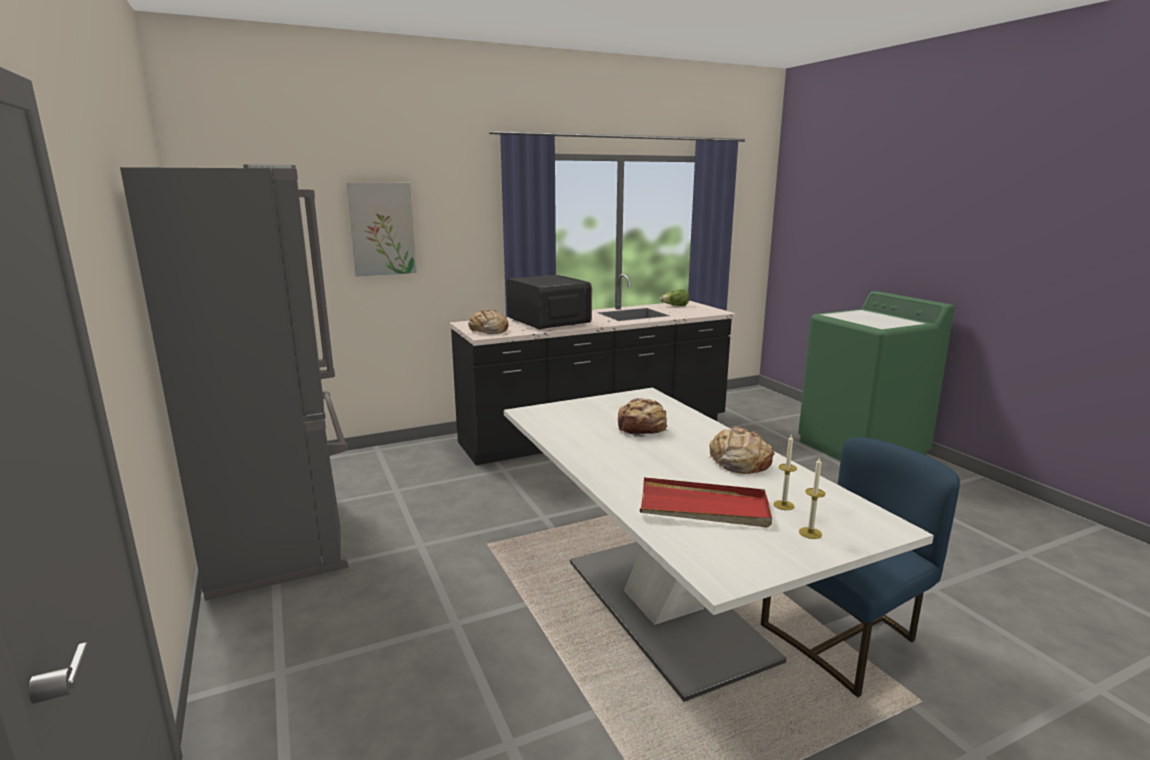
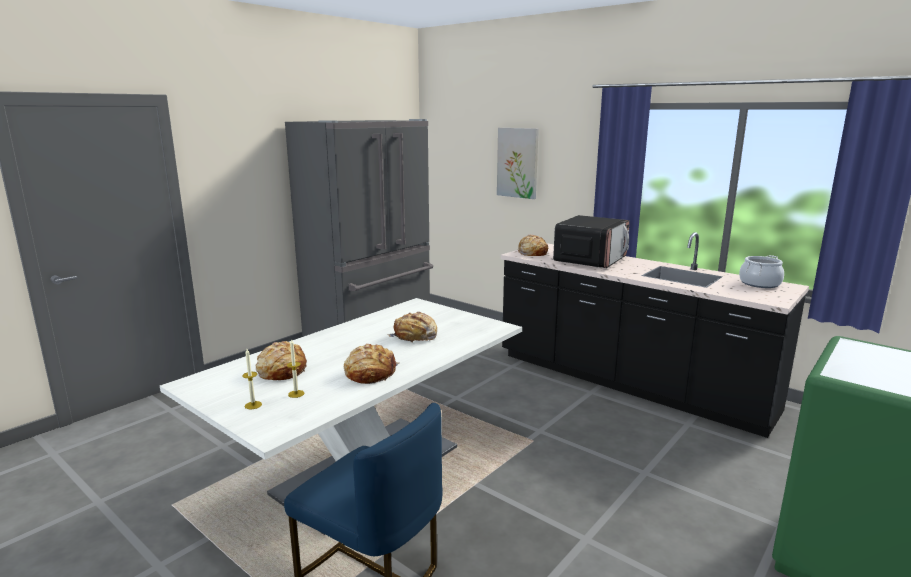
camera: 65 degrees right, 0 degrees up
red tray [640,477,772,527] -> bread [256,341,307,380]
lettuce [660,289,689,306] -> cooking pot [739,255,784,288]

